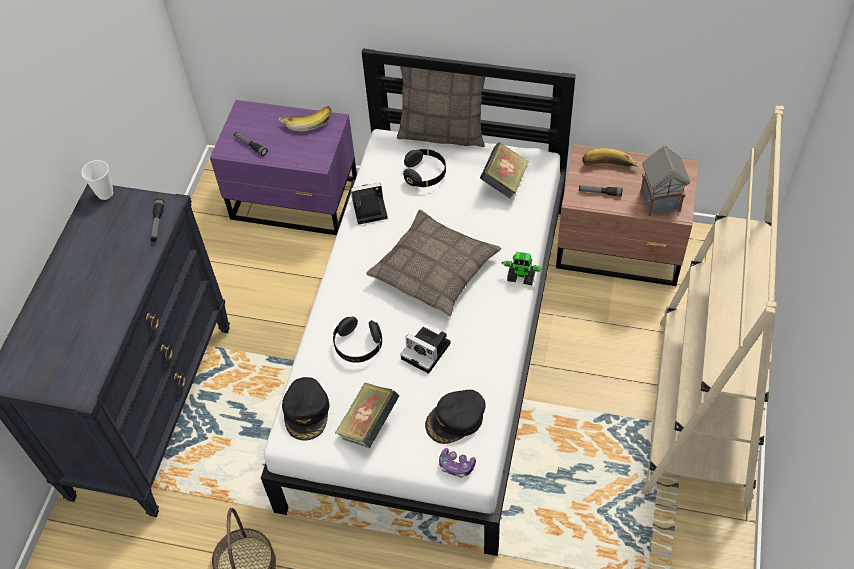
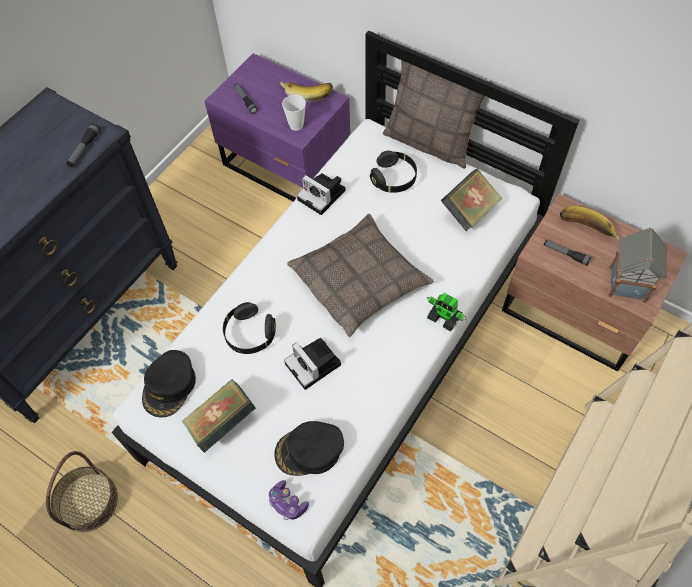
camera: 20 degrees right, 5 degrees up
cup [82,160,113,200] -> cup moved to [282,95,306,131]
camera [351,183,388,225] -> camera turned 150 degrees counterclockwise [297,173,346,215]

